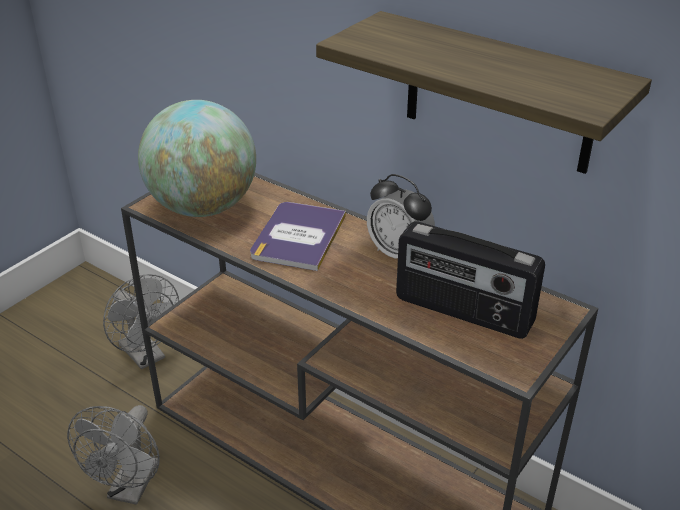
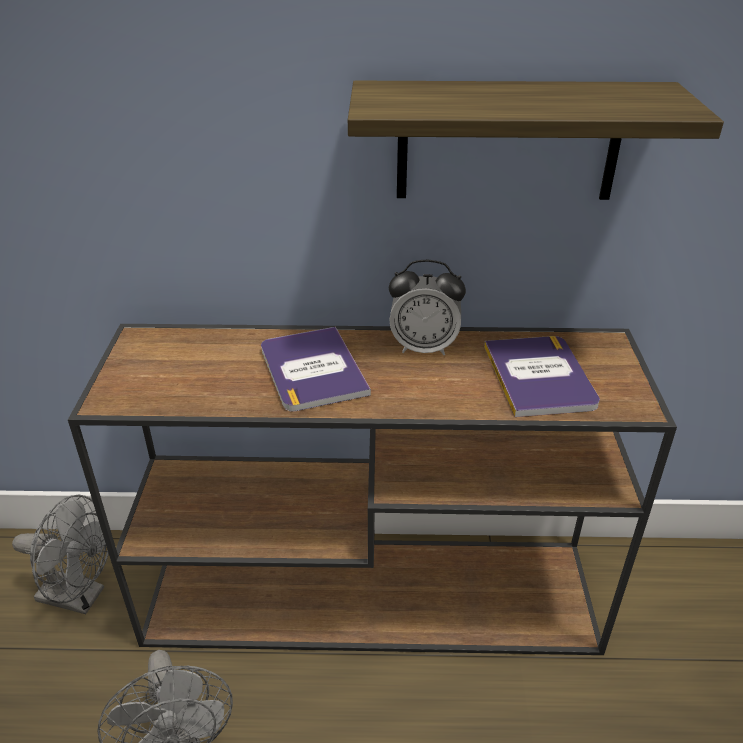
camera: 35 degrees left, 0 degrees up
globe [138,100,256,217] -> none
radio [396,221,545,339] -> book [484,336,600,417]

